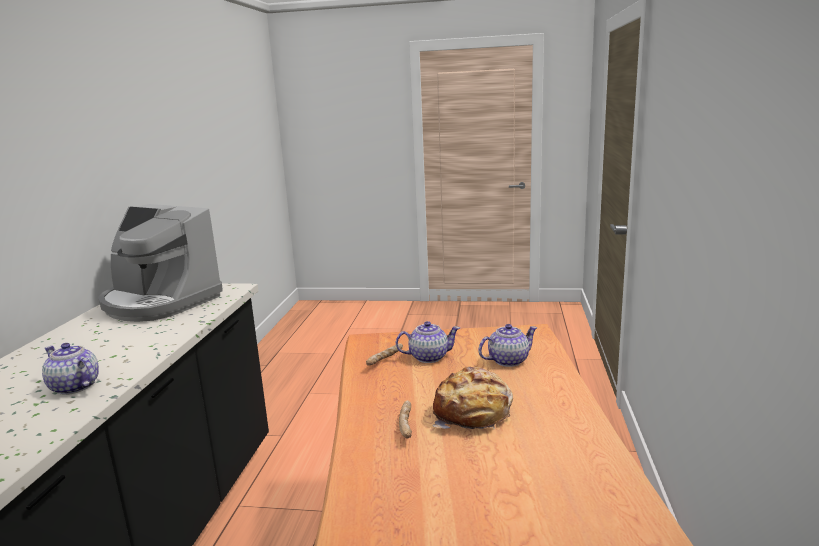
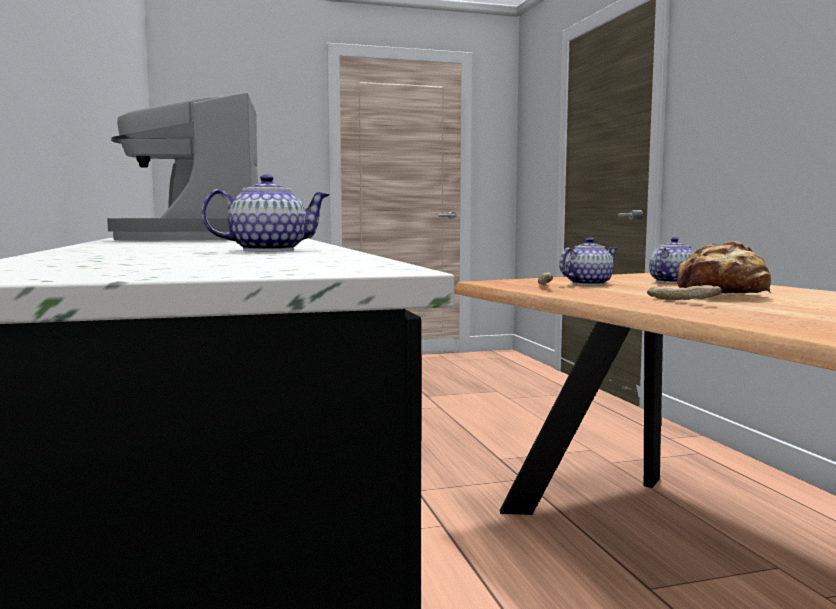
camera: 25 degrees left, 10 degrees down
teapot [42,343,99,395] -> teapot turned 150 degrees clockwise [201,174,330,252]
coffee machine [98,204,223,322] -> coffee machine turned 75 degrees clockwise [107,92,258,241]

